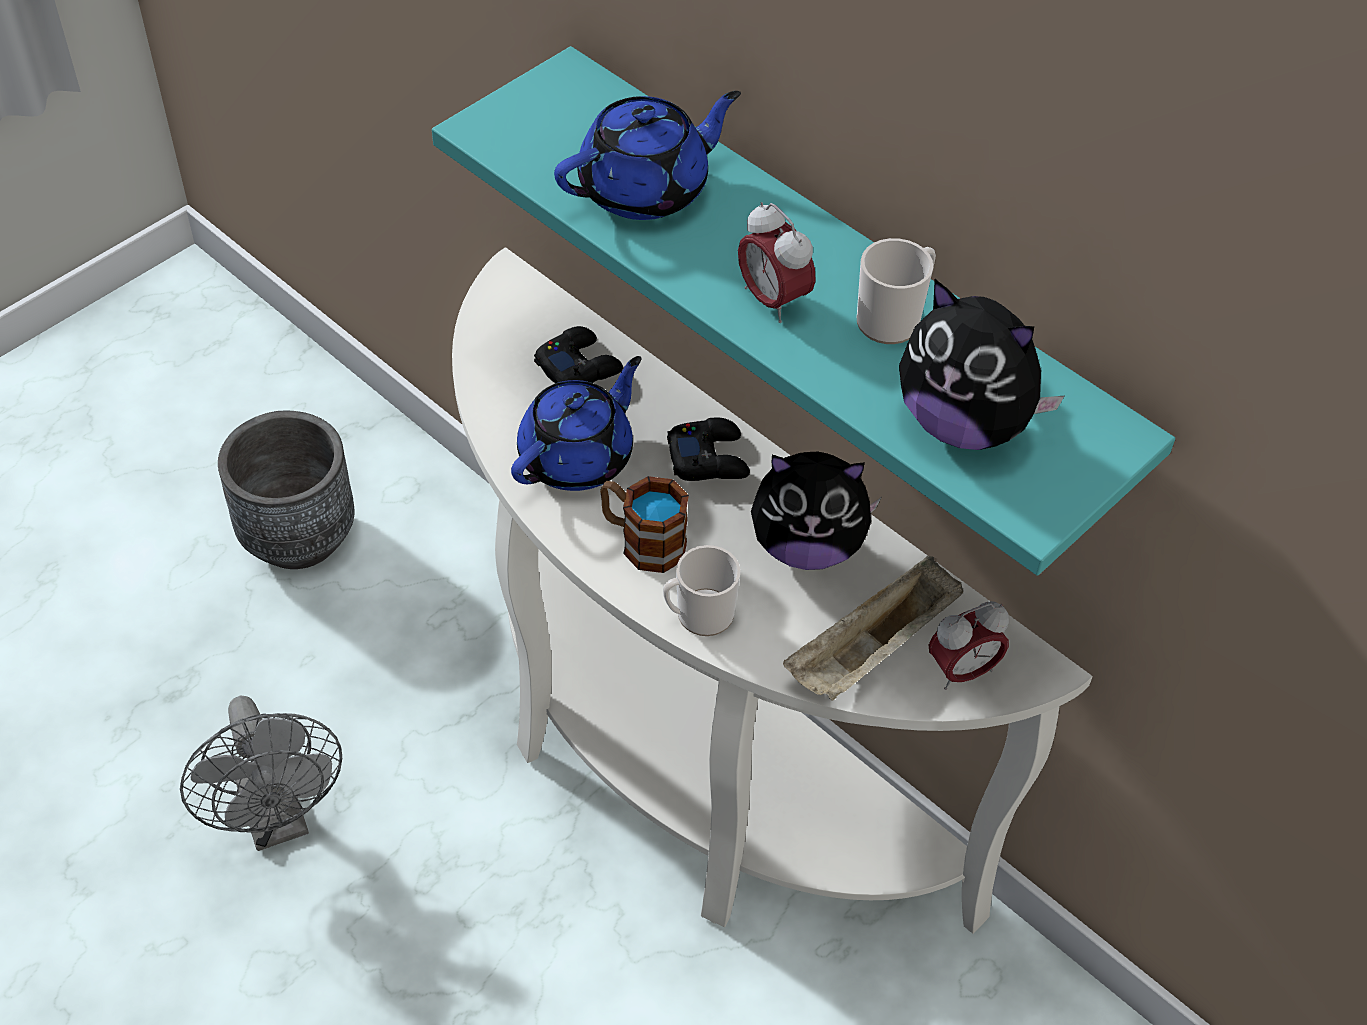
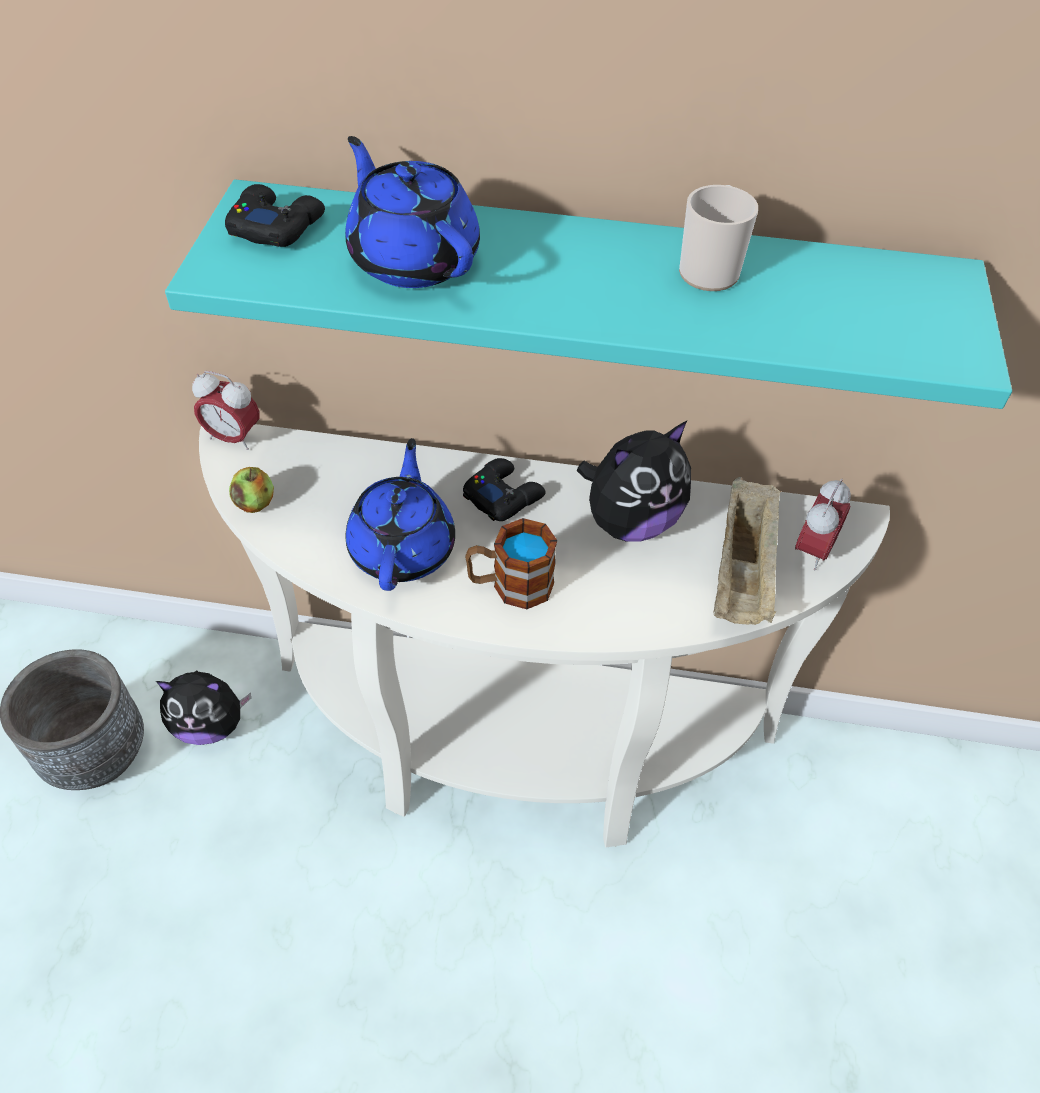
camera: 35 degrees left, 0 degrees up
grey fan [180,695,342,851] -> none
black game controller [534,326,623,383] -> black game controller moved to [225,184,325,247]
blue teapot [554,91,741,220] -> blue teapot turned 60 degrees counterclockwise [345,136,480,288]
mug [663,545,741,636] -> none
alarm clock [738,202,816,323] -> alarm clock moved to [192,371,260,450]
plush toy [899,279,1064,450] -> plush toy moved to [156,671,251,745]
none -> apple [229,467,274,513]

